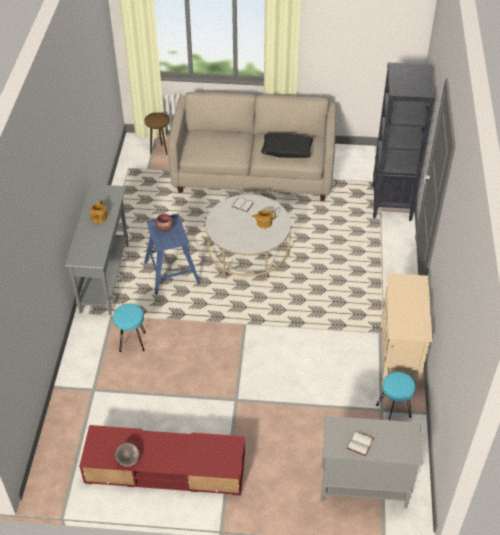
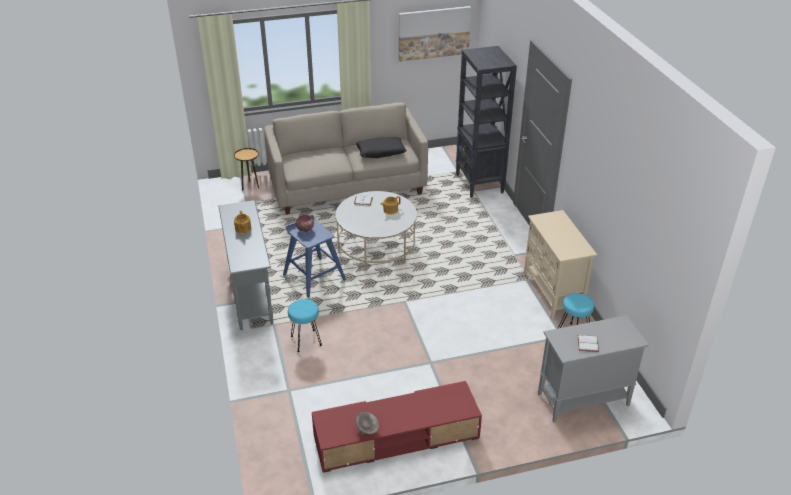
camera: 20 degrees left, 10 degrees down
none -> picture [399,6,471,62]

